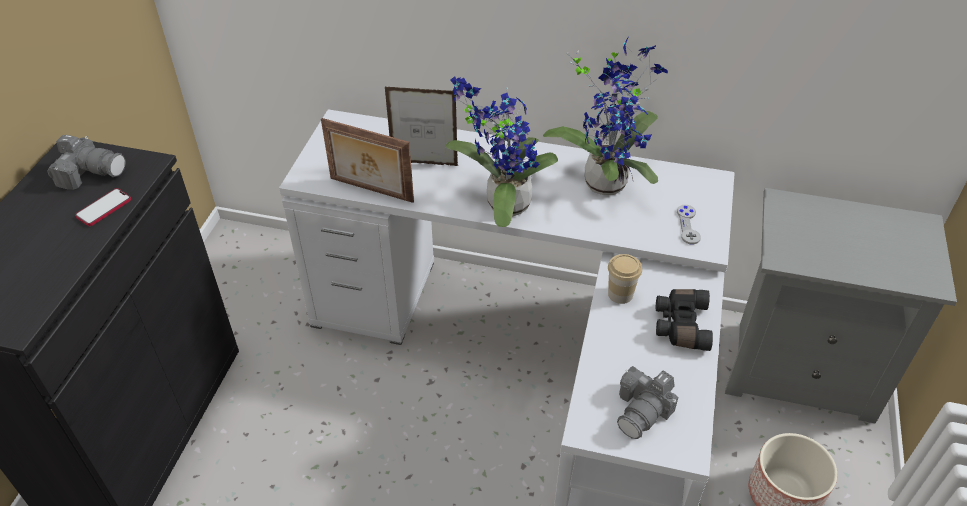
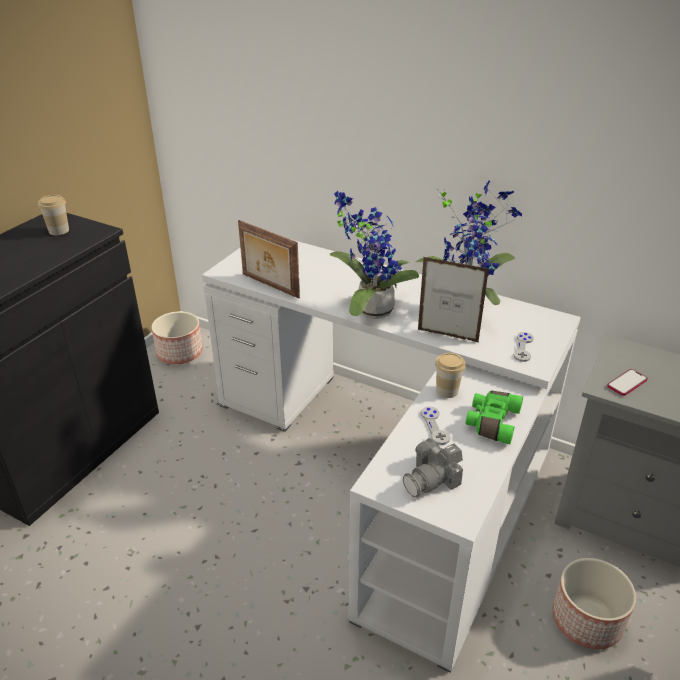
camera: 15 degrees right, 10 degrees down
camera [47,135,126,190] -> cup [38,195,69,235]
phone [75,188,131,226] -> phone moved to [607,369,648,396]
picture frame [385,87,458,166] -> picture frame moved to [418,257,489,342]
black binoculars [656,289,713,351] -> green binoculars [465,391,523,444]
none -> planter [152,311,203,364]
none -> grey game controller [421,406,450,445]

